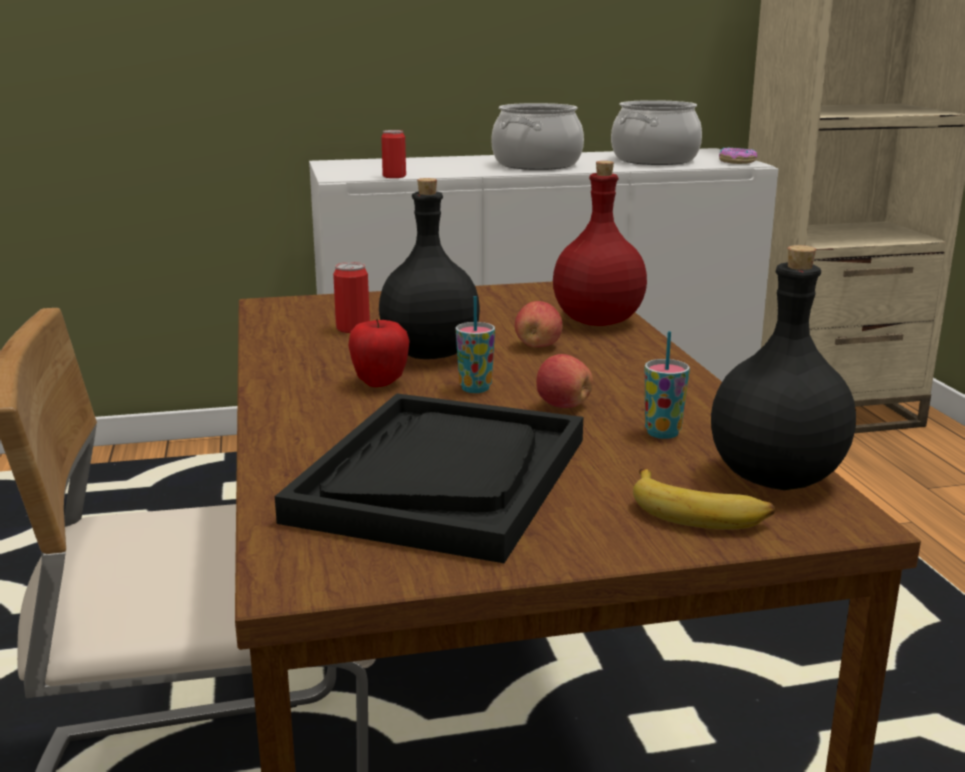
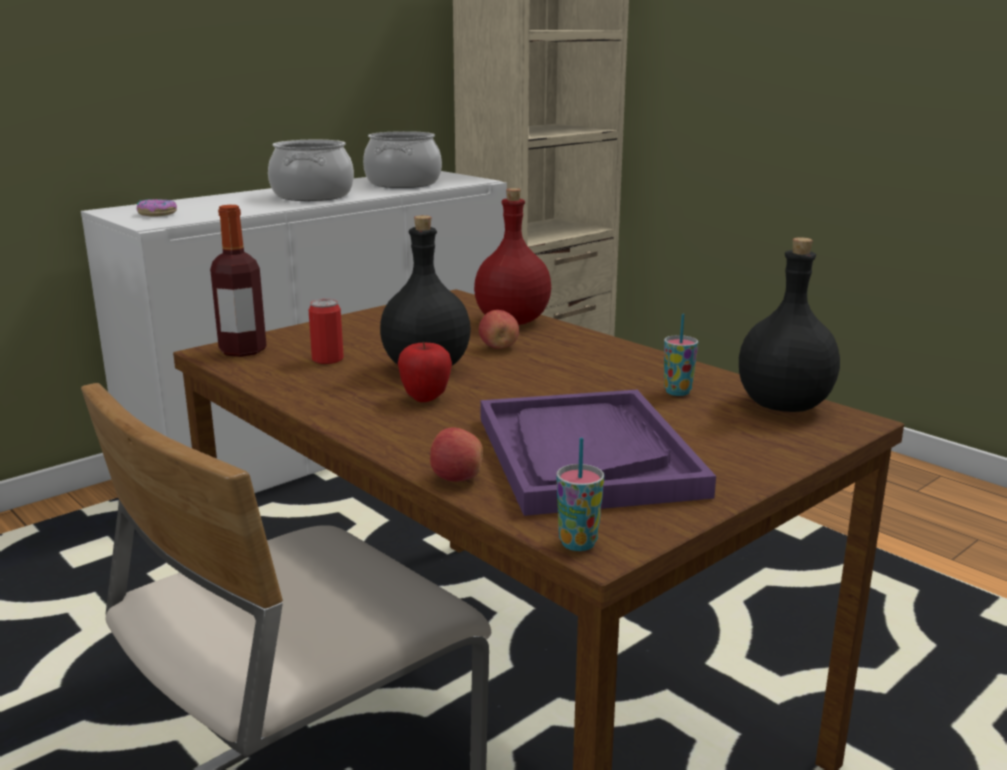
camera: 30 degrees left, 0 degrees up
black tray [275,393,583,563] -> purple tray [480,390,716,516]
can [381,130,406,178] -> none
cup [456,296,495,393] -> cup moved to [556,438,604,551]
apple [536,354,593,408] -> apple moved to [430,428,483,481]
banana [633,468,775,530] -> none
donut [719,147,757,164] -> donut moved to [137,199,177,217]
none -> bottle [210,205,267,357]

